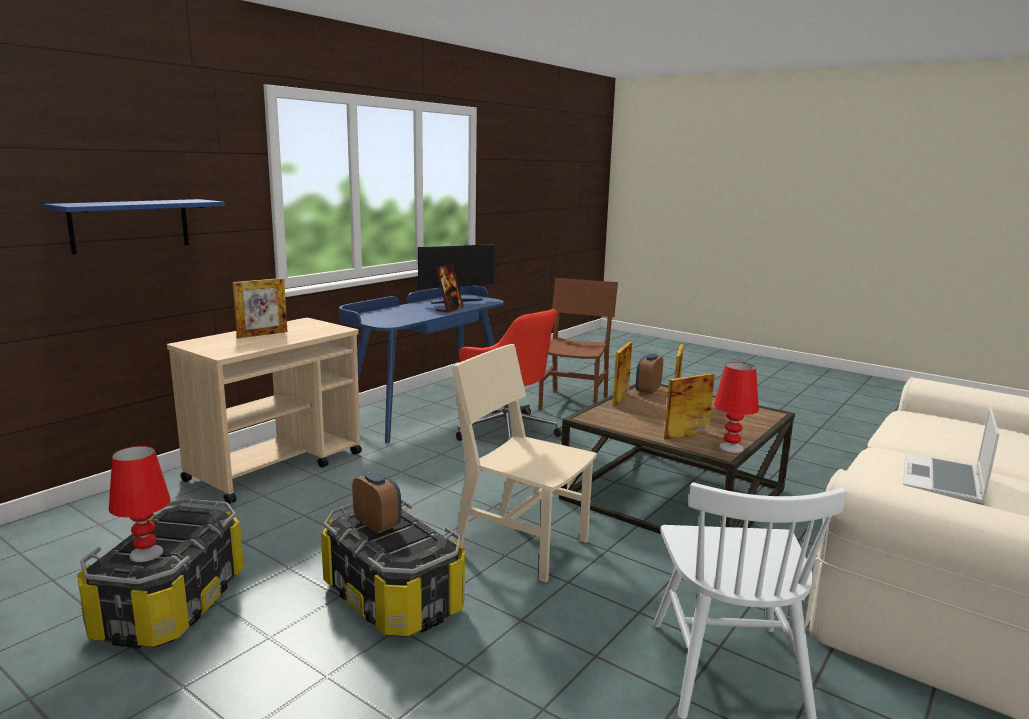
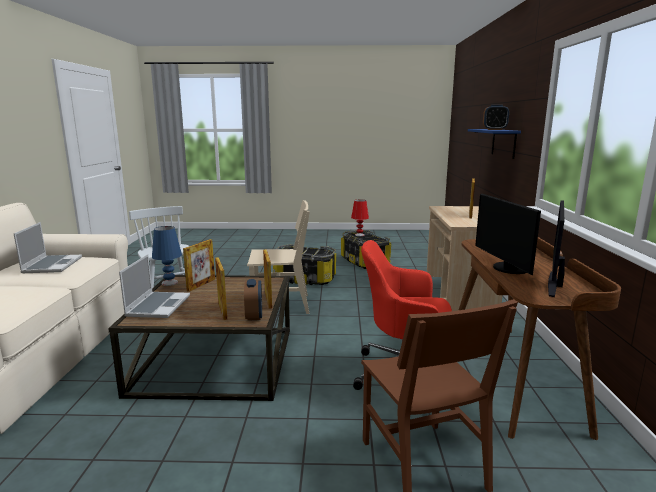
camera: 145 degrees right, 0 degrees up
blue desk [339,286,504,443] -> brown desk [459,237,621,440]
alarm clock [352,472,401,533] -> alarm clock moved to [483,105,509,130]
picture frame [436,264,463,313] -> monitor [475,193,541,275]
red table lamp [714,362,759,453] -> blue table lamp [152,226,182,286]
none -> laptop [119,254,190,318]

